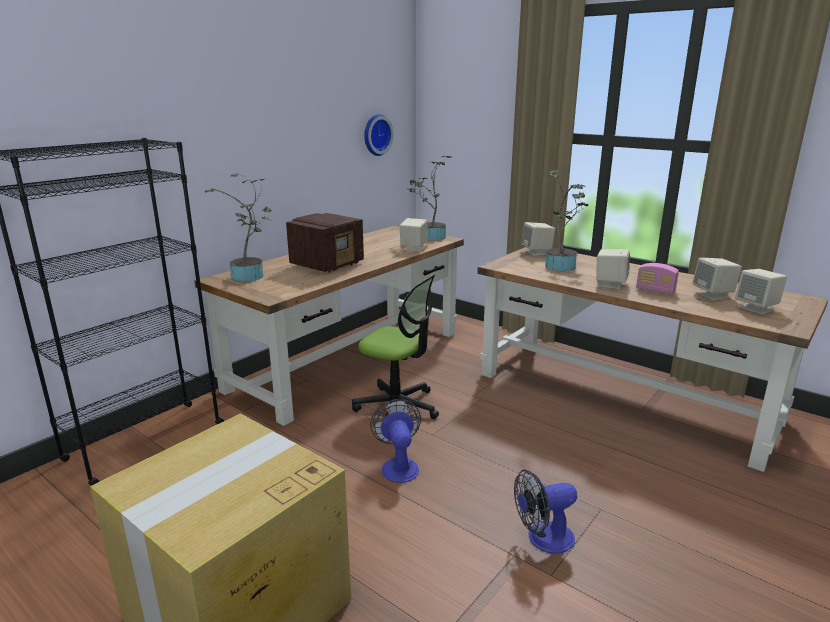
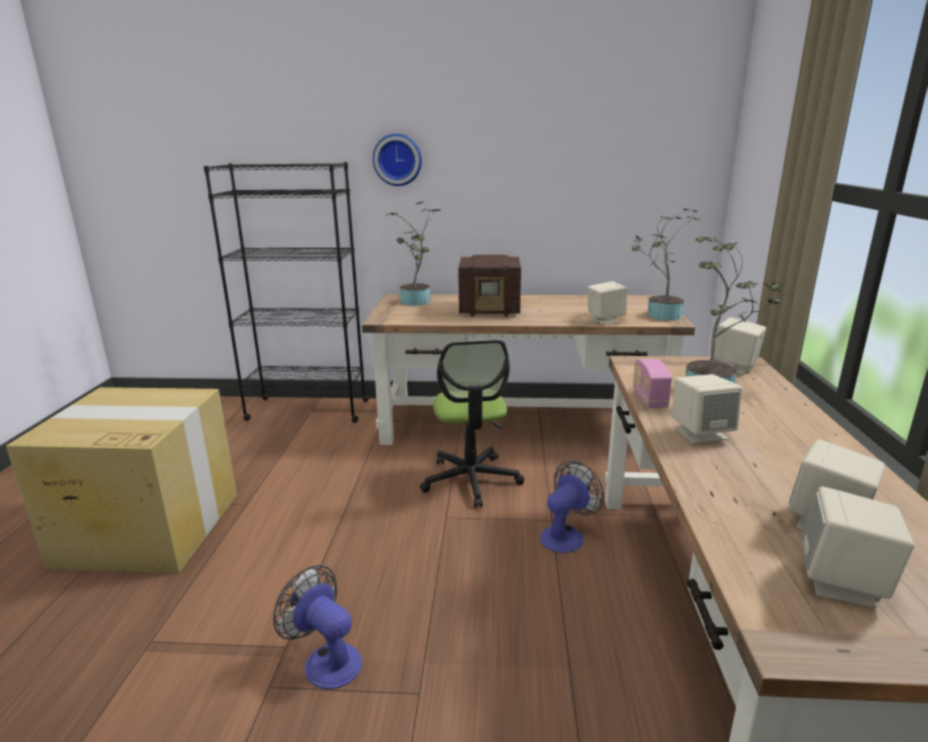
camera: 55 degrees right, 0 degrees up
wall clock [364,114,394,156] -> wall clock moved to [373,134,422,186]
fan [370,399,421,483] -> fan moved to [540,461,604,553]
radio [636,263,679,294] -> radio moved to [633,359,672,408]

